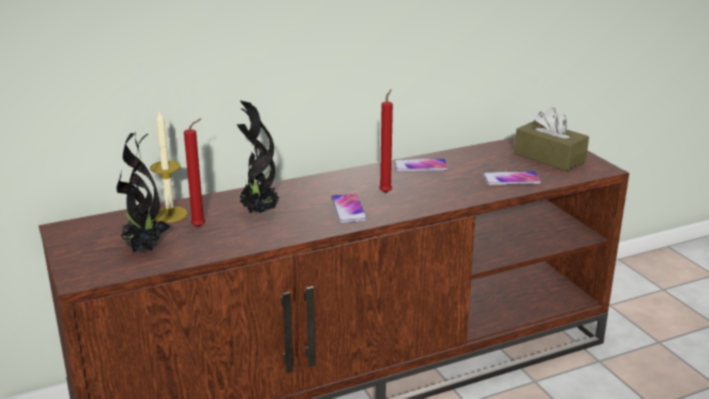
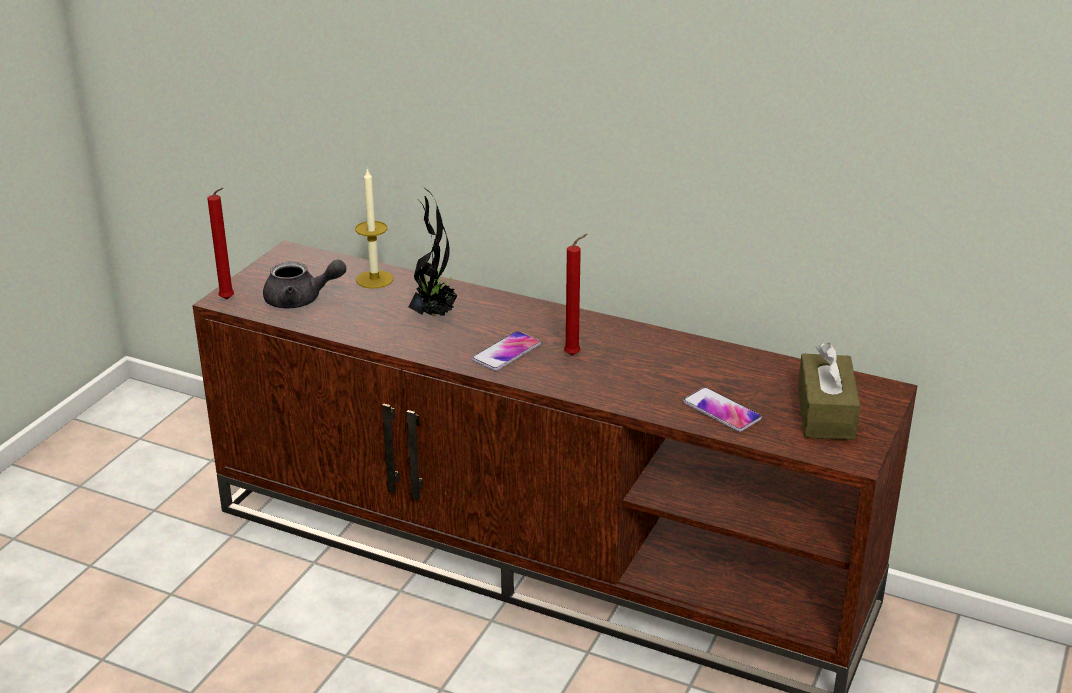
camera: 50 degrees right, 5 degrees up
potted plant [117,132,171,253] -> grey teapot [263,259,346,308]
red candle [184,118,205,227] -> red candle moved to [207,188,234,299]
phone [394,159,448,171] -> none

